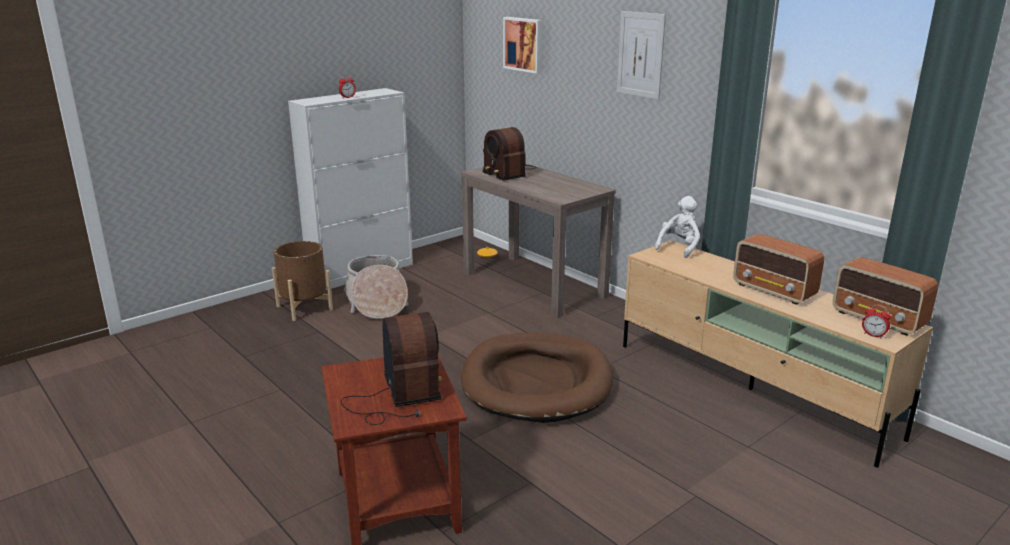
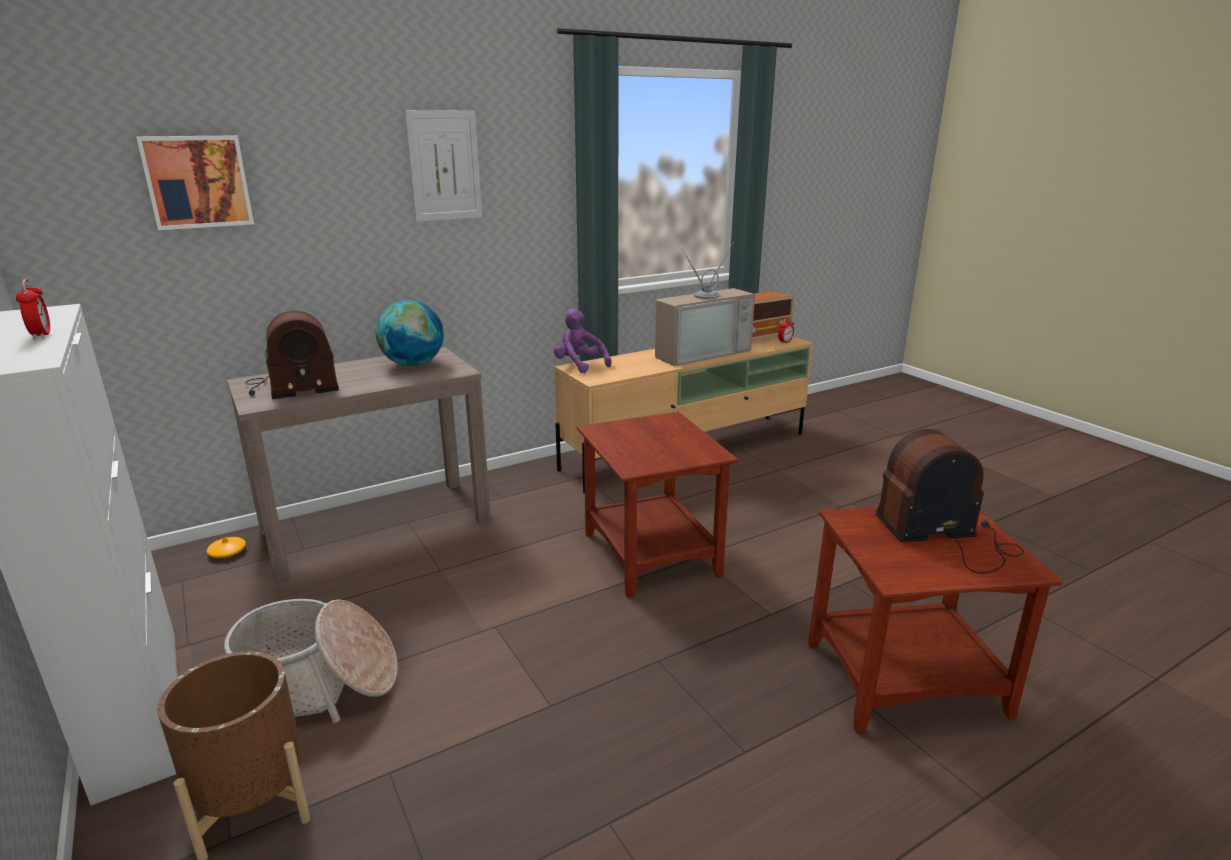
camera: 80 degrees left, 0 degrees up
brown dog bed [461,332,613,423] -> brown side table [577,412,738,598]
white plush toy [655,196,700,258] -> purple plush toy [554,309,612,373]
radio [733,234,824,305] -> television [655,243,755,366]
none -> globe [376,300,444,366]

